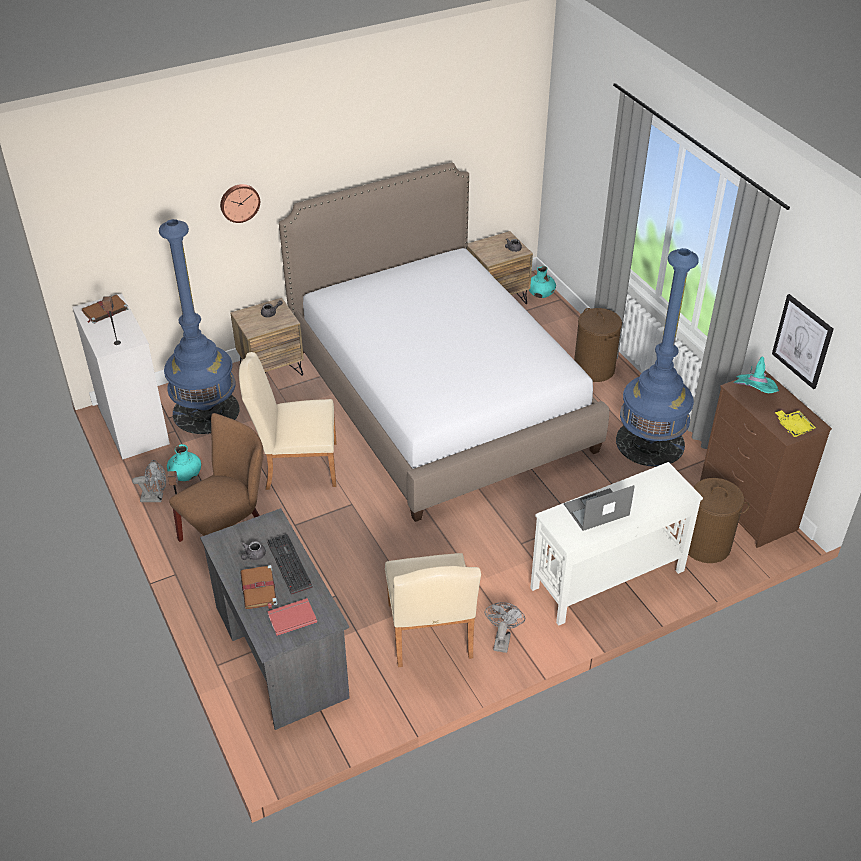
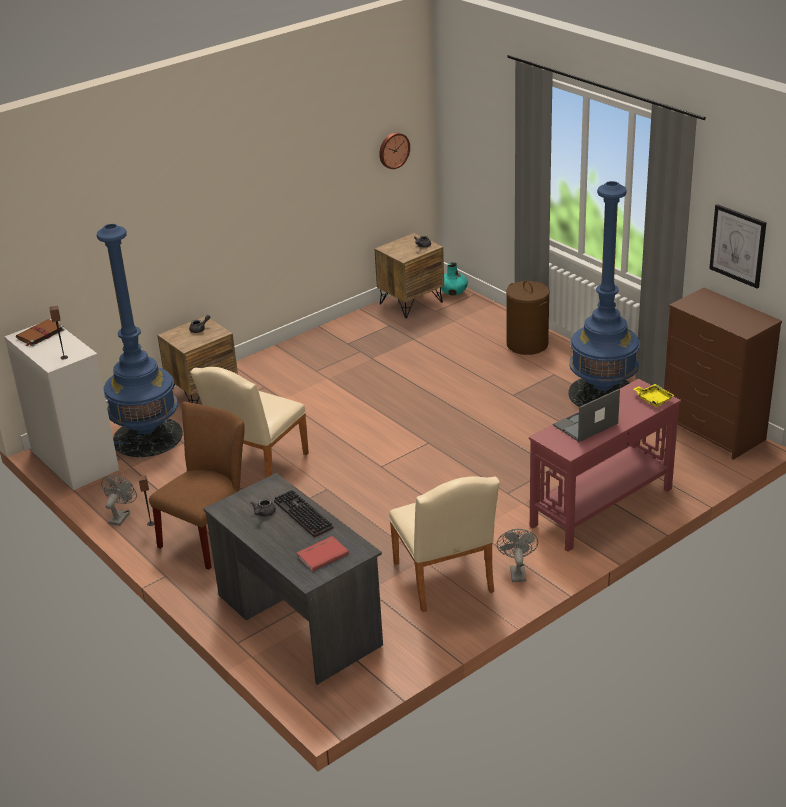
camera: 10 degrees left, 10 degrees down
grey fan [132,460,166,502] -> grey fan turned 60 degrees counterclockwise [101,476,137,526]
turquoise vase [167,444,201,481] -> none
wall clock [220,184,260,223] -> wall clock moved to [379,132,410,169]
beige chair [239,352,337,490] -> beige chair turned 45 degrees counterclockwise [190,367,309,478]
brown book [240,565,278,609] -> none
bed [279,162,609,522] -> none
white console table [530,462,703,626] -> red console table [529,379,681,552]
brown laundry basket [688,478,750,563] -> none
turquoise hat [733,357,779,393] -> none
yellow tray [775,410,816,437] -> yellow tray moved to [633,384,675,407]

